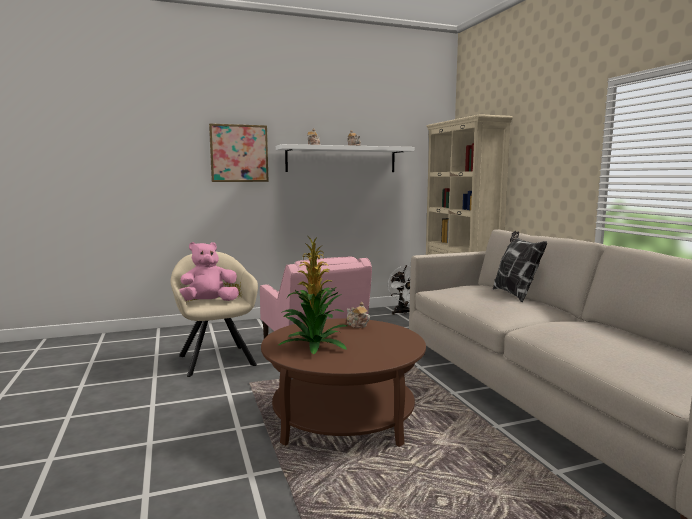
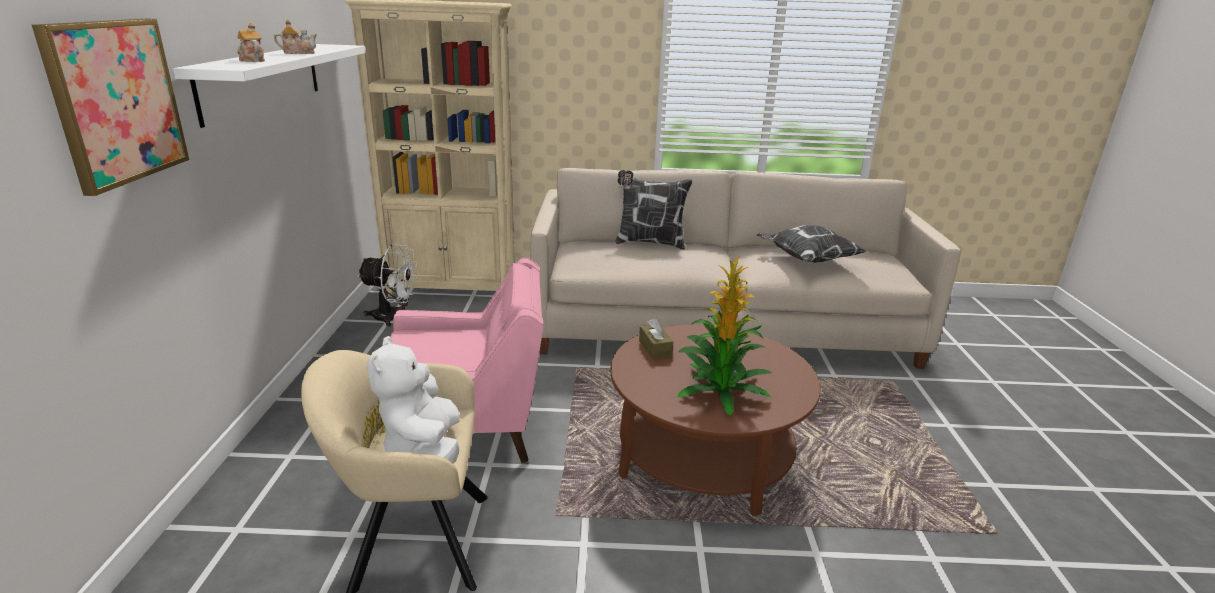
camera: 70 degrees left, 15 degrees up
pink plush toy [179,242,239,301] -> white plush toy [367,336,460,463]
teapot [346,302,370,328] -> brown tissue box [639,318,673,359]
none -> pillow [757,225,867,263]

